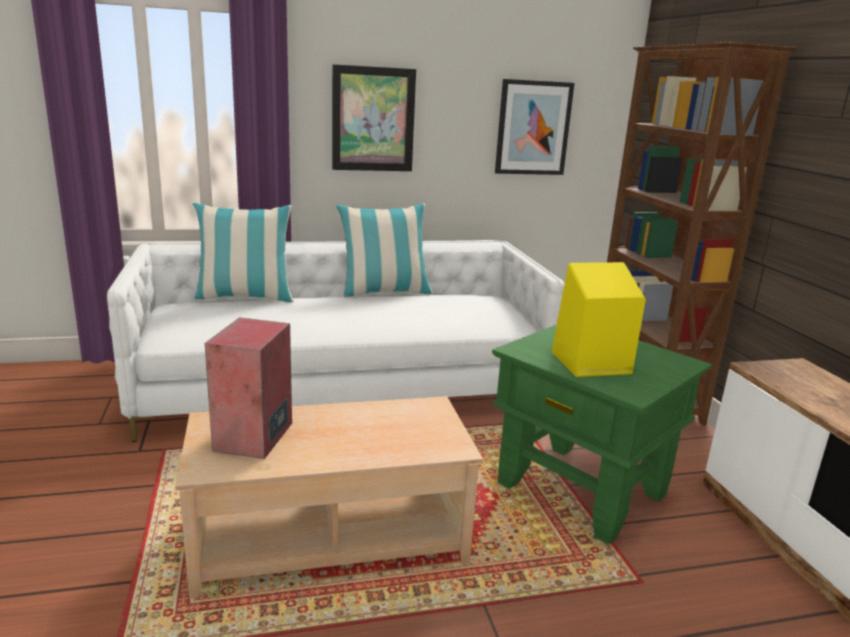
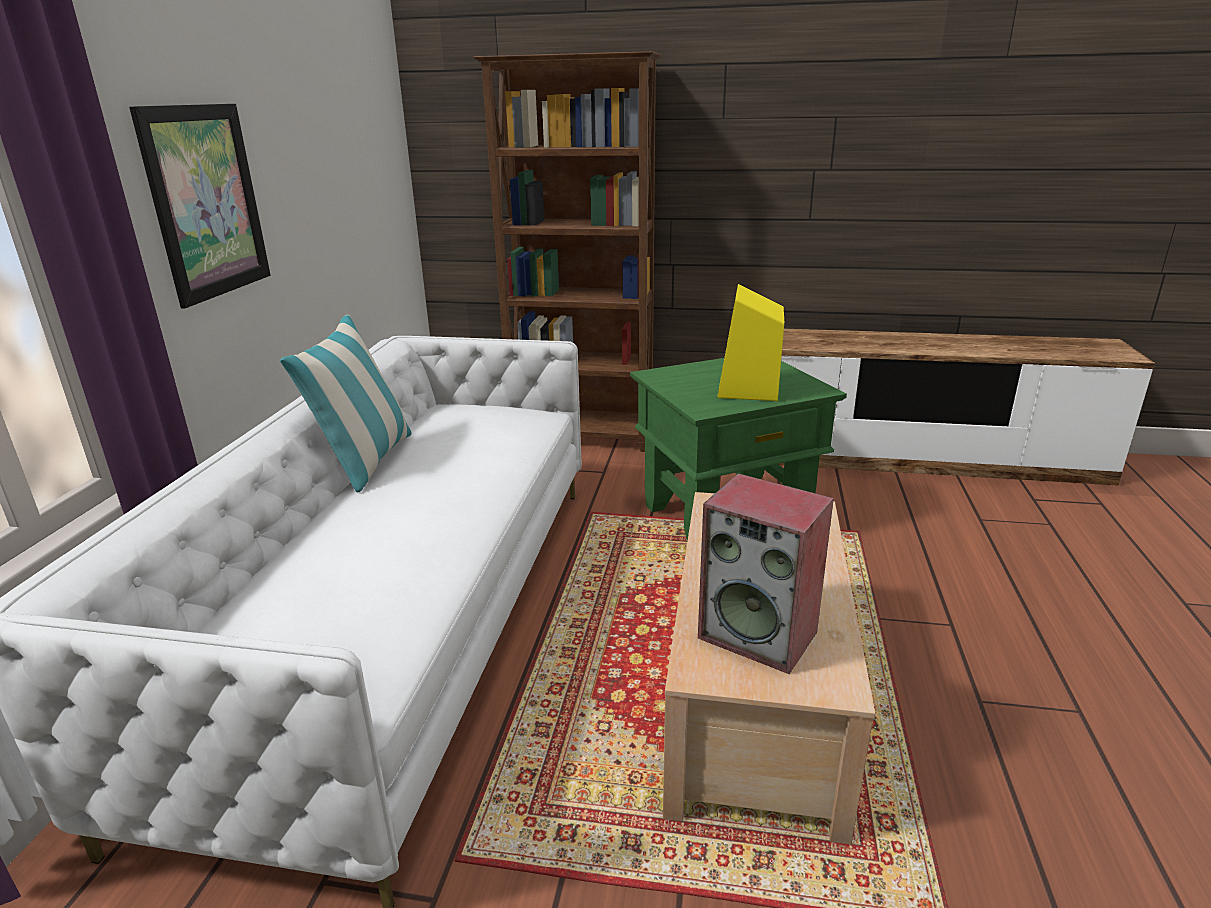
camera: 65 degrees left, 5 degrees up
pillow [193,203,294,303] -> none
picture [495,79,575,175] -> none

